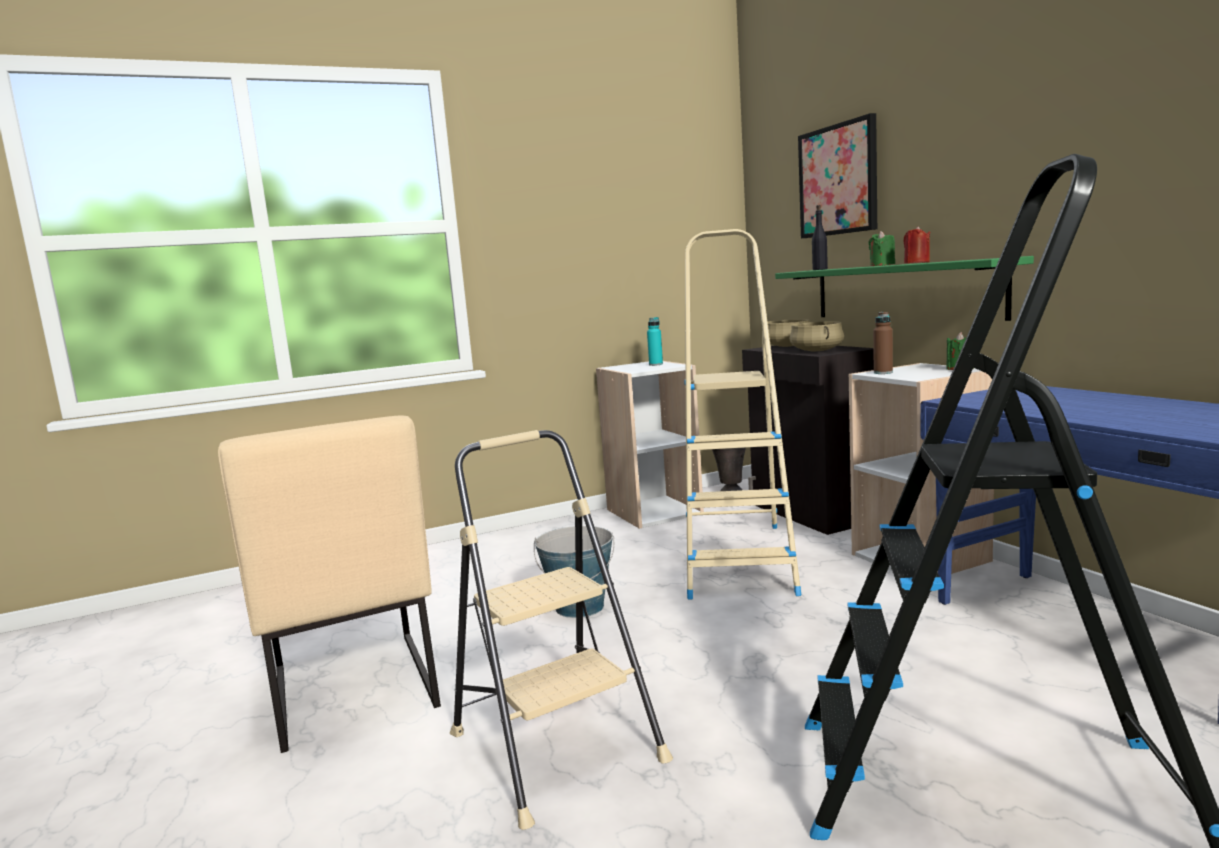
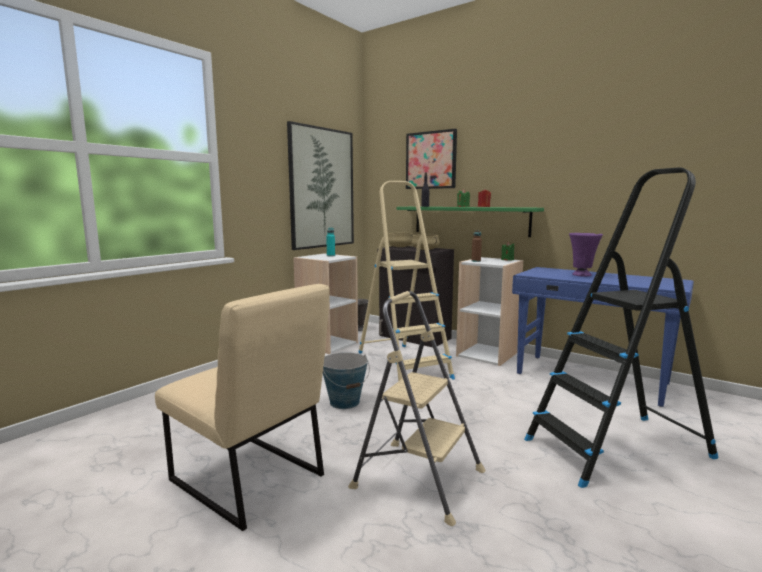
camera: 30 degrees left, 0 degrees up
none -> picture [287,121,354,250]
none -> purple vase [569,233,603,277]

